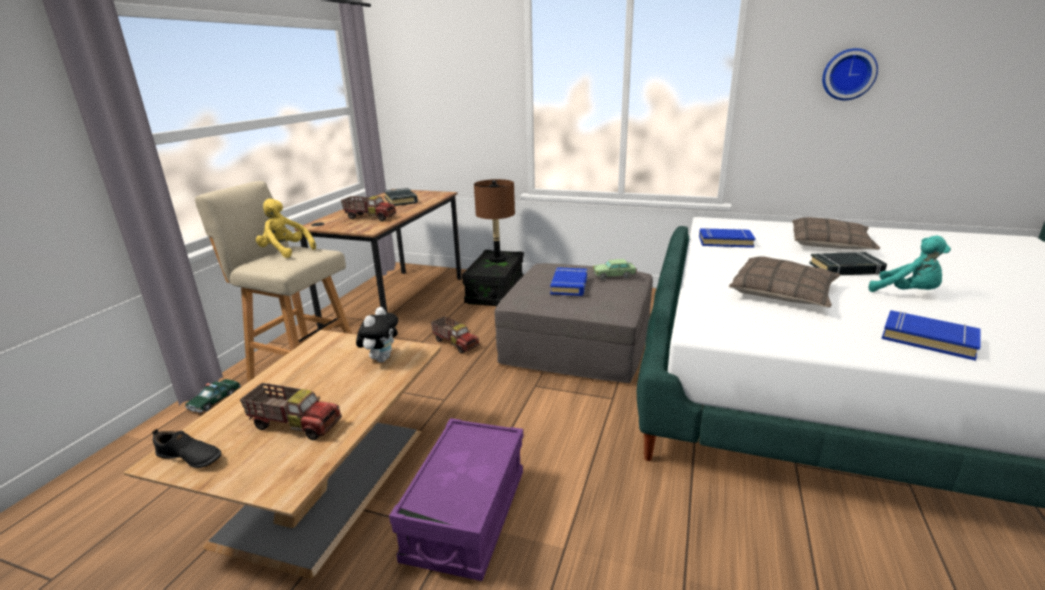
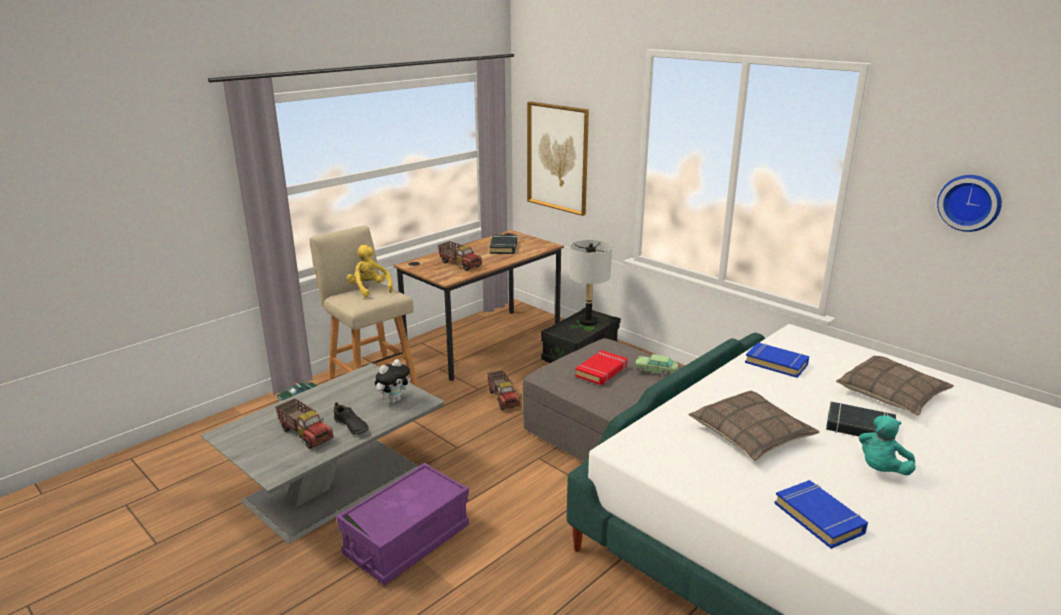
camera: 25 degrees right, 0 degrees up
brown coffee table [123,330,442,579] -> grey coffee table [201,363,445,544]
black shoe [152,429,221,468] -> black shoe moved to [334,402,369,434]
brown table lamp [474,179,515,263] -> grey table lamp [570,240,612,326]
blue book [550,267,588,296] -> red book [575,350,627,385]
turquoise plush toy [869,236,951,292] -> turquoise plush toy turned 60 degrees clockwise [859,416,916,475]
none -> picture [527,102,589,216]

